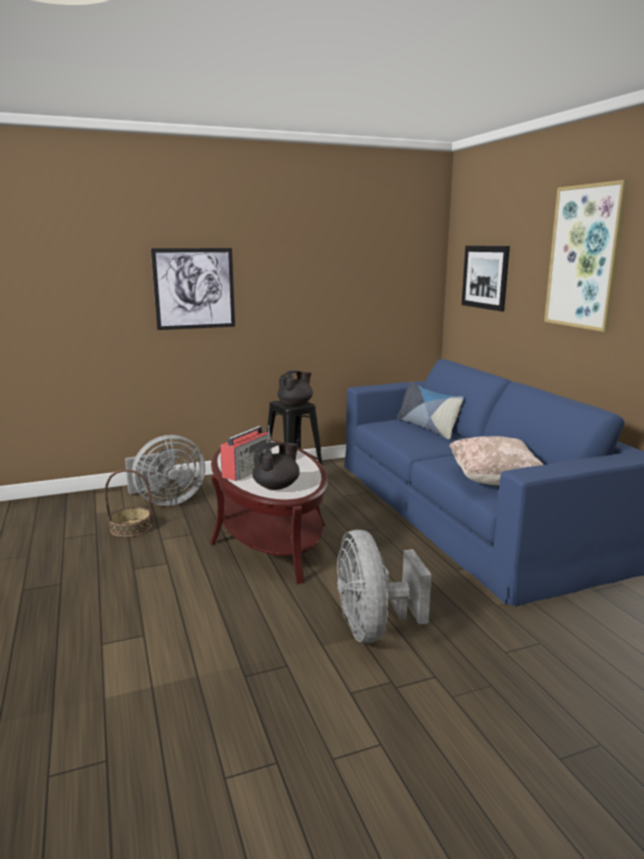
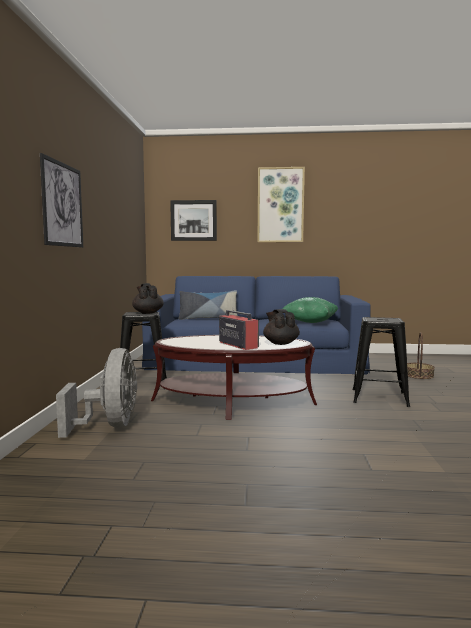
camera: 65 degrees left, 10 degrees down
basket [105,469,152,537] -> basket moved to [407,332,435,379]
grey fan [337,530,431,643] -> black stool [353,317,410,407]
beige pillow [449,436,544,485] -> green pillow [283,297,338,323]

